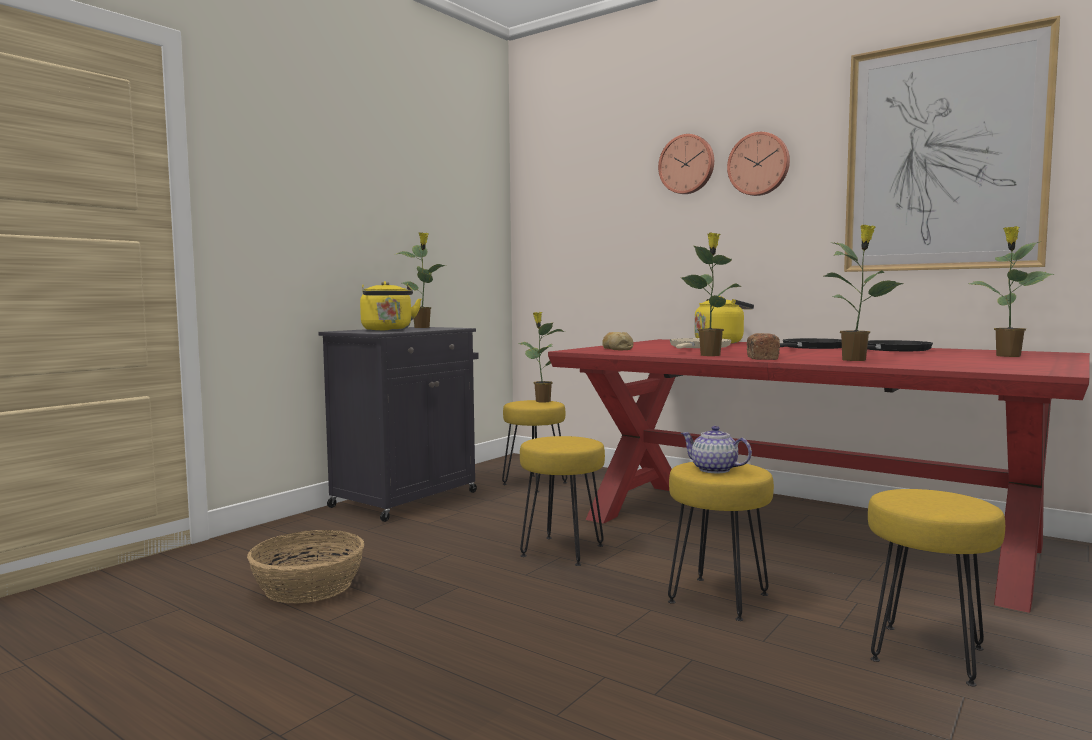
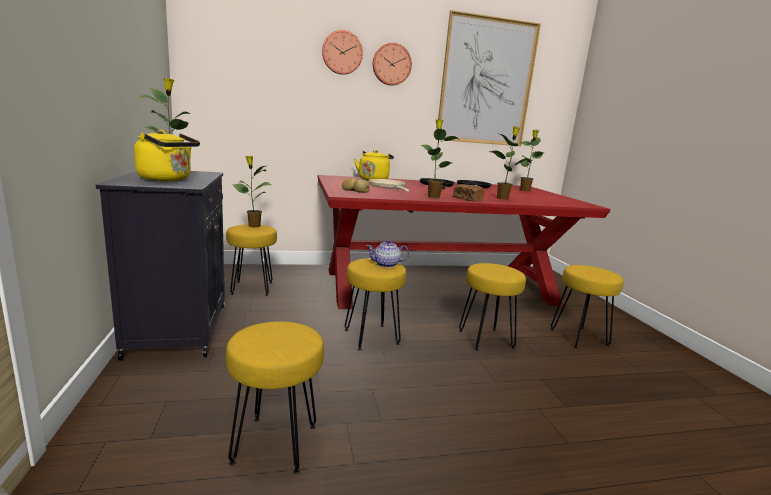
camera: 50 degrees left, 10 degrees up
basket [247,530,365,604] -> yellow stool [226,321,324,474]
teapot [681,426,752,473] -> teapot moved to [366,240,409,268]

